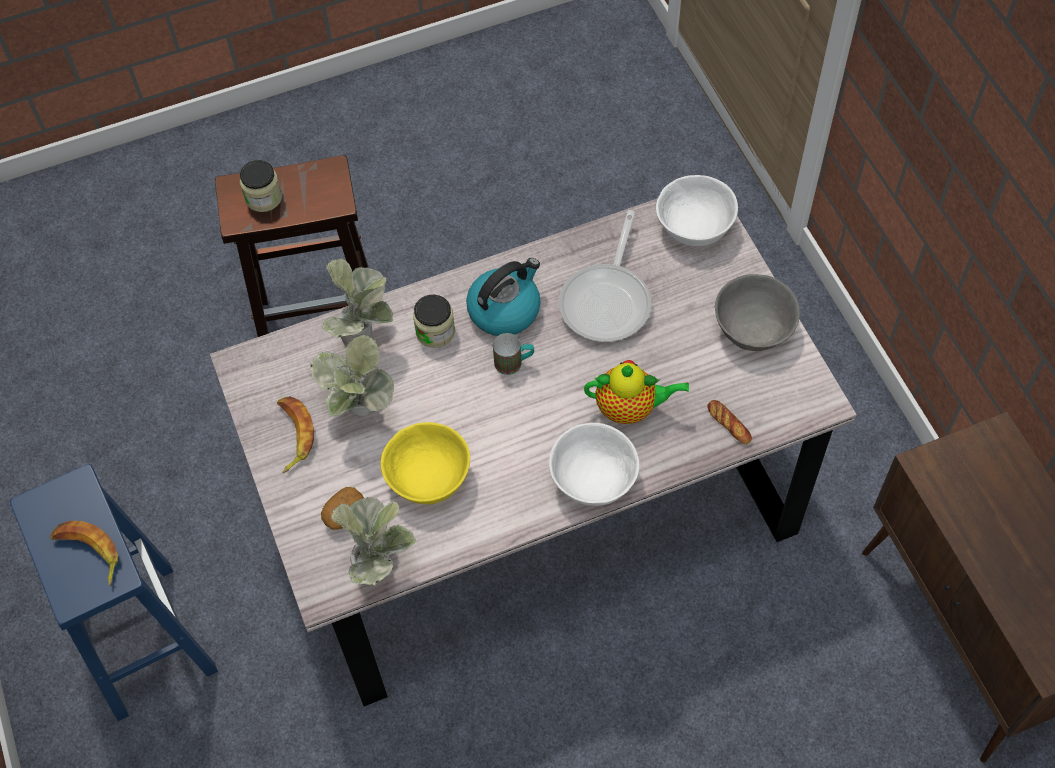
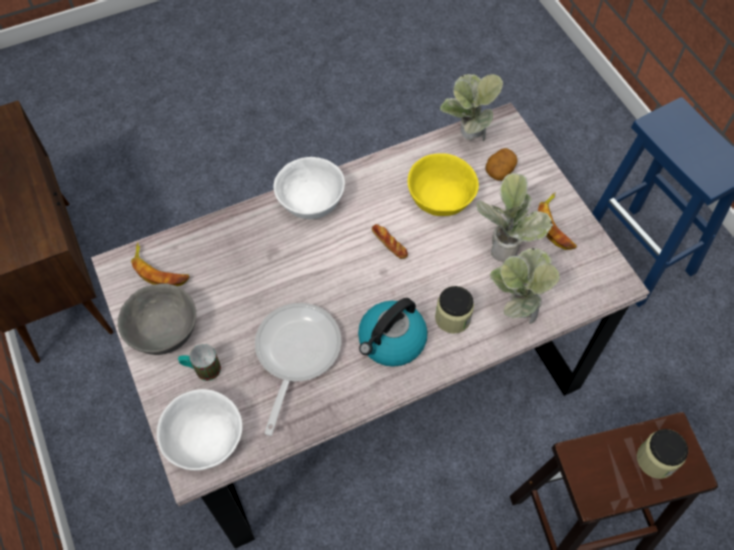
camera: 175 degrees right, 0 degrees up
banana [50,521,118,586] -> banana moved to [131,242,190,286]
mug [493,333,534,375] -> mug moved to [178,344,221,381]
teapot [584,360,689,424] -> none
bread [707,400,752,445] -> bread moved to [371,224,408,259]

